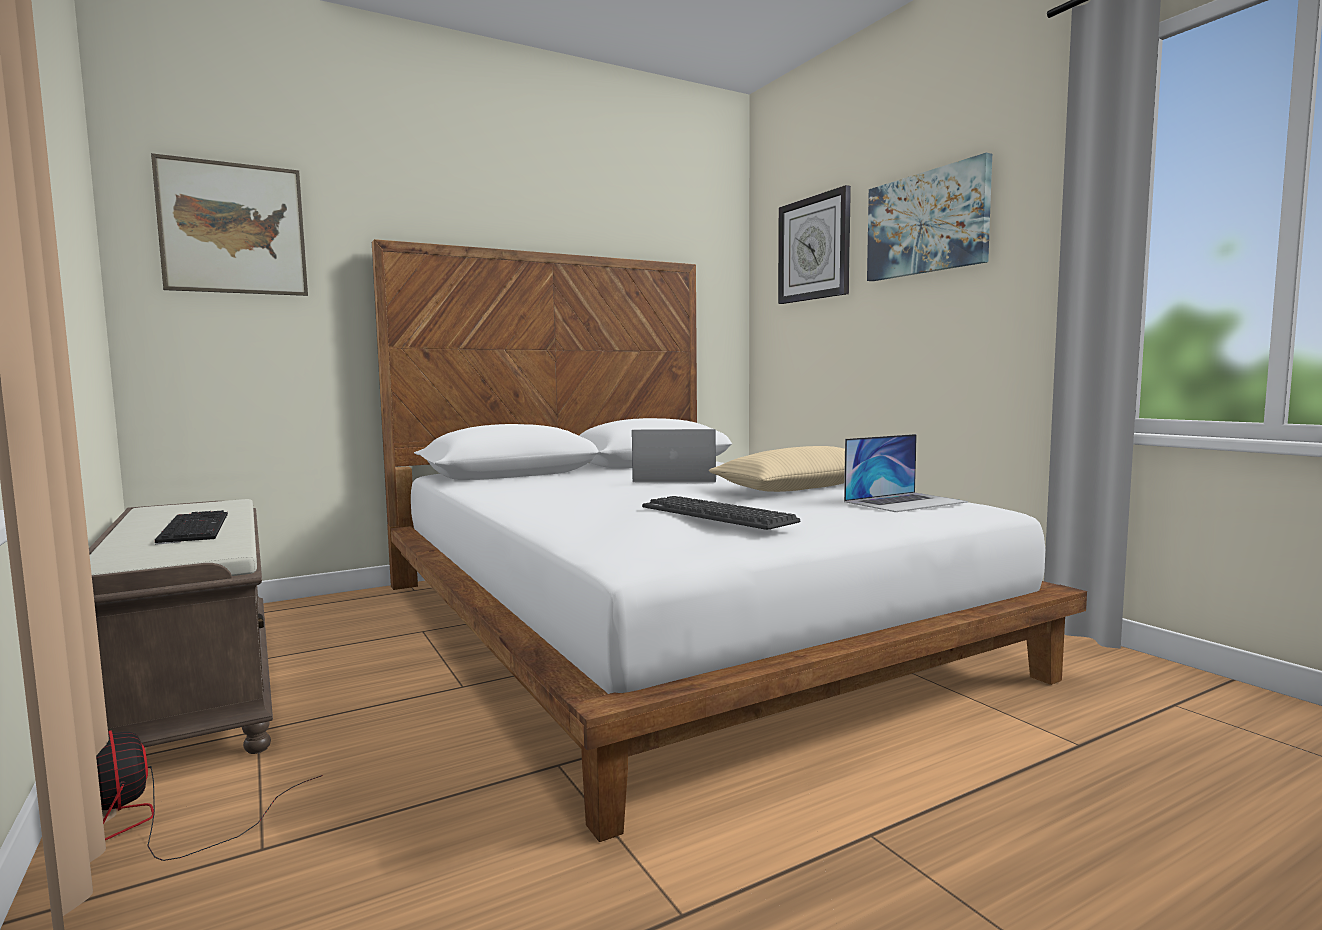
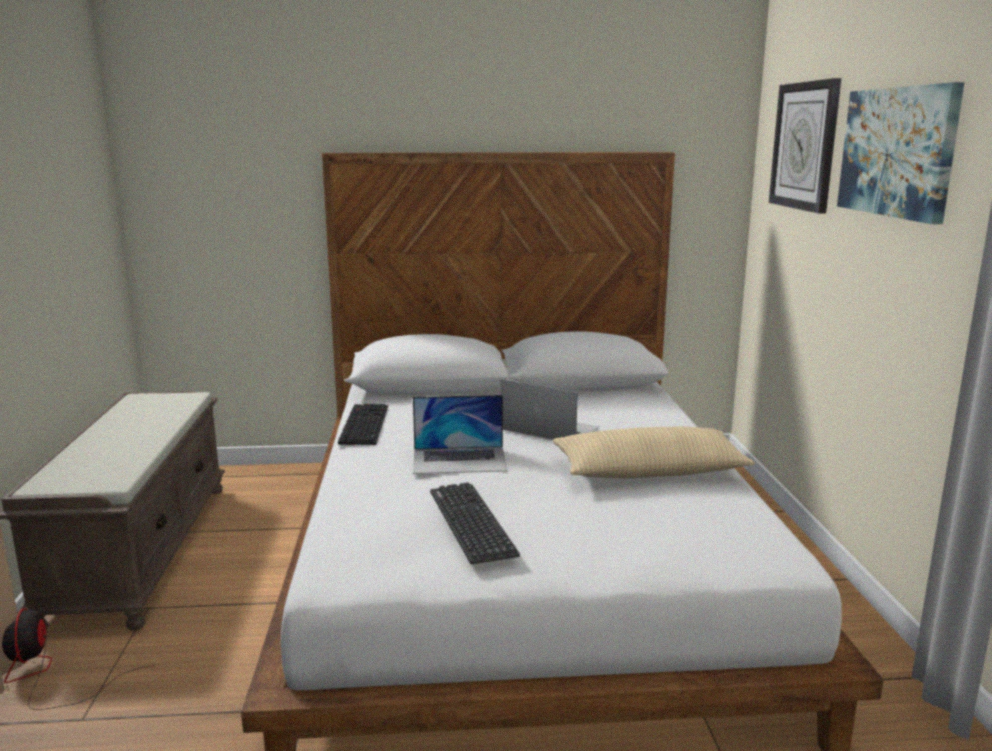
camera: 25 degrees right, 10 degrees up
picture [151,153,308,296] -> none
keyboard [155,510,228,545] -> keyboard moved to [338,404,388,445]
laptop [844,434,968,512] -> laptop moved to [413,395,508,474]

